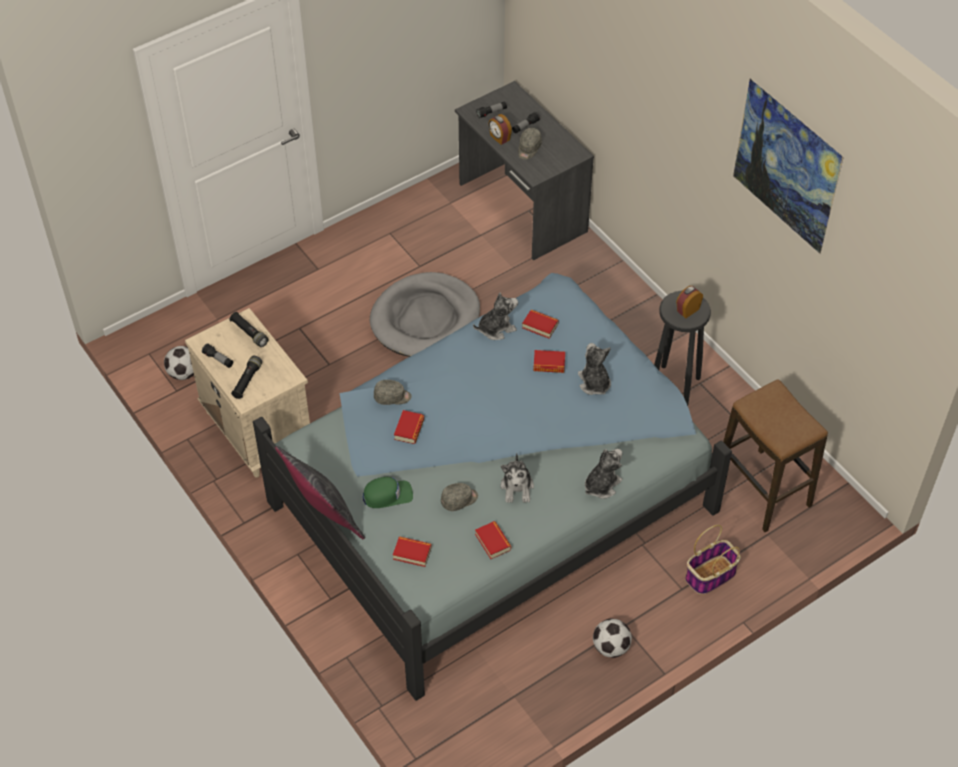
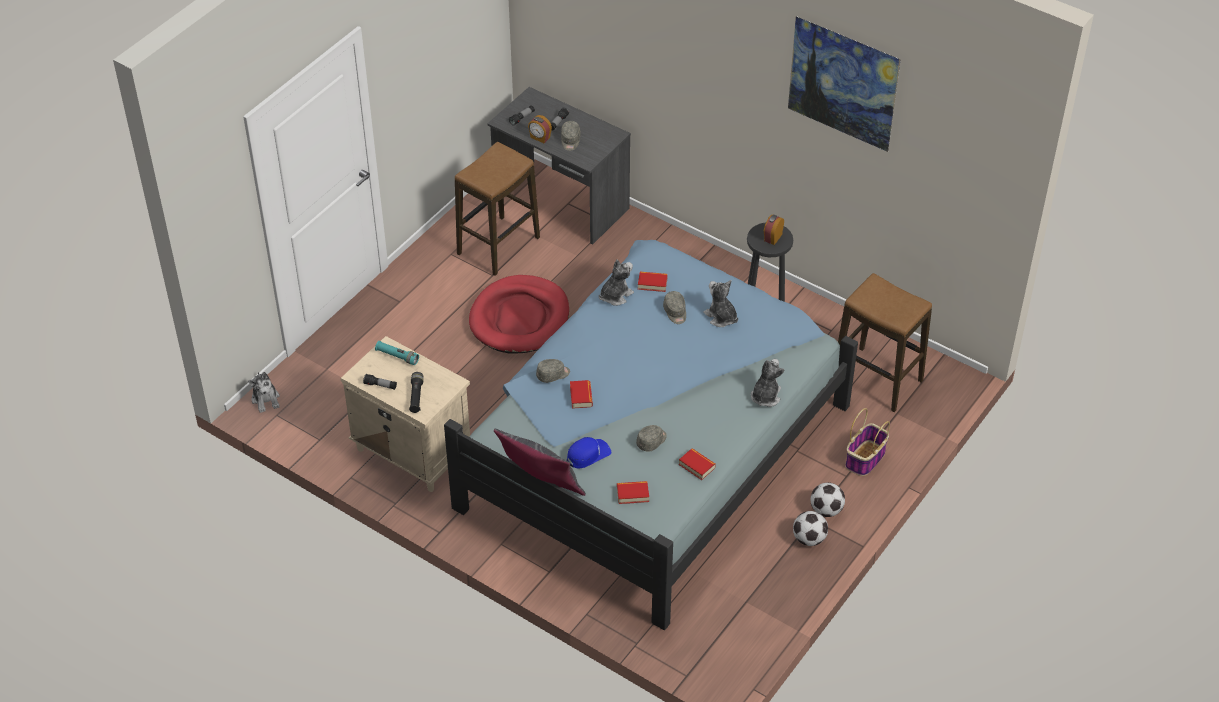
camera: 20 degrees left, 5 degrees down
football [164,346,194,380] -> football moved to [810,482,845,517]
black flashlight [229,312,269,347] -> turquoise flashlight [375,341,419,365]
green cap [363,477,413,508] -> blue cap [567,437,611,468]
grey dog bed [370,272,480,357] -> red dog bed [469,275,569,354]
plush toy [500,453,534,503] -> plush toy moved to [248,372,280,413]
book [533,350,565,373] -> grey cap [663,291,686,324]
none -> stool [455,141,540,276]

